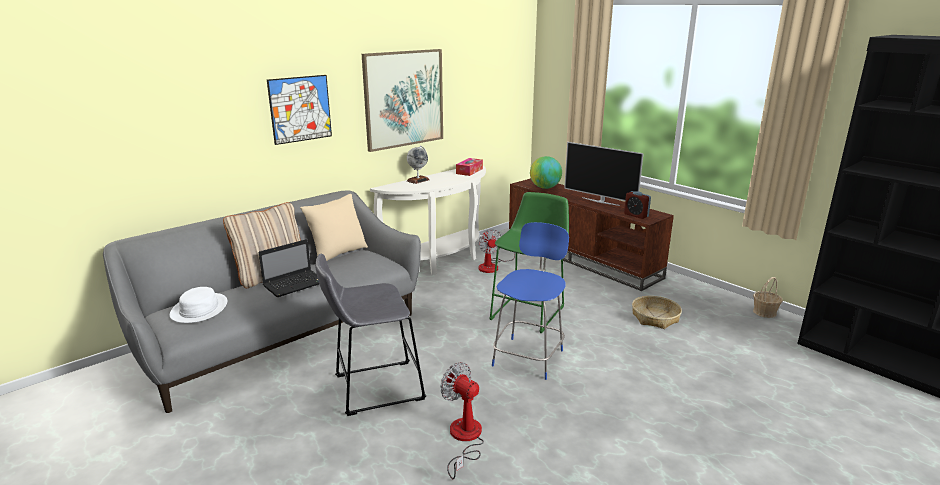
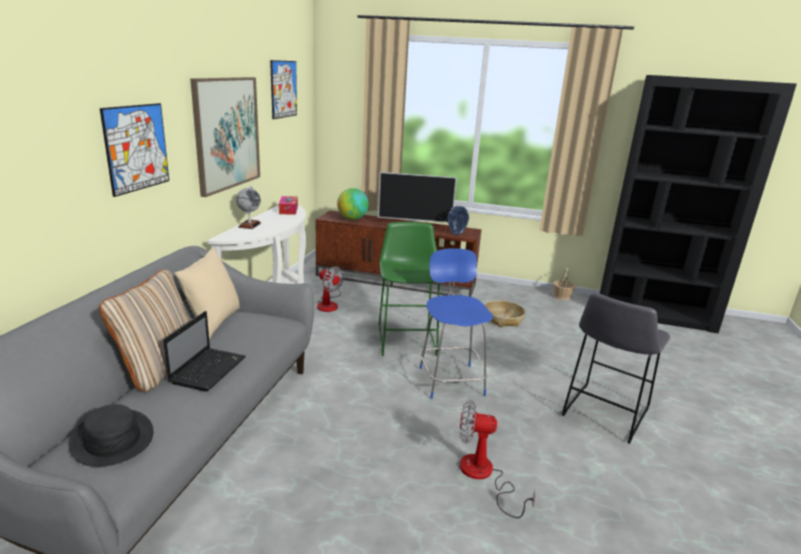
camera: 35 degrees left, 0 degrees up
white hat [170,287,227,323] -> black hat [68,404,154,467]
grey stool [315,254,426,416] -> grey stool moved to [562,292,670,444]
alarm clock [624,191,651,219] -> vase [448,206,469,235]
none -> picture [270,60,297,119]

